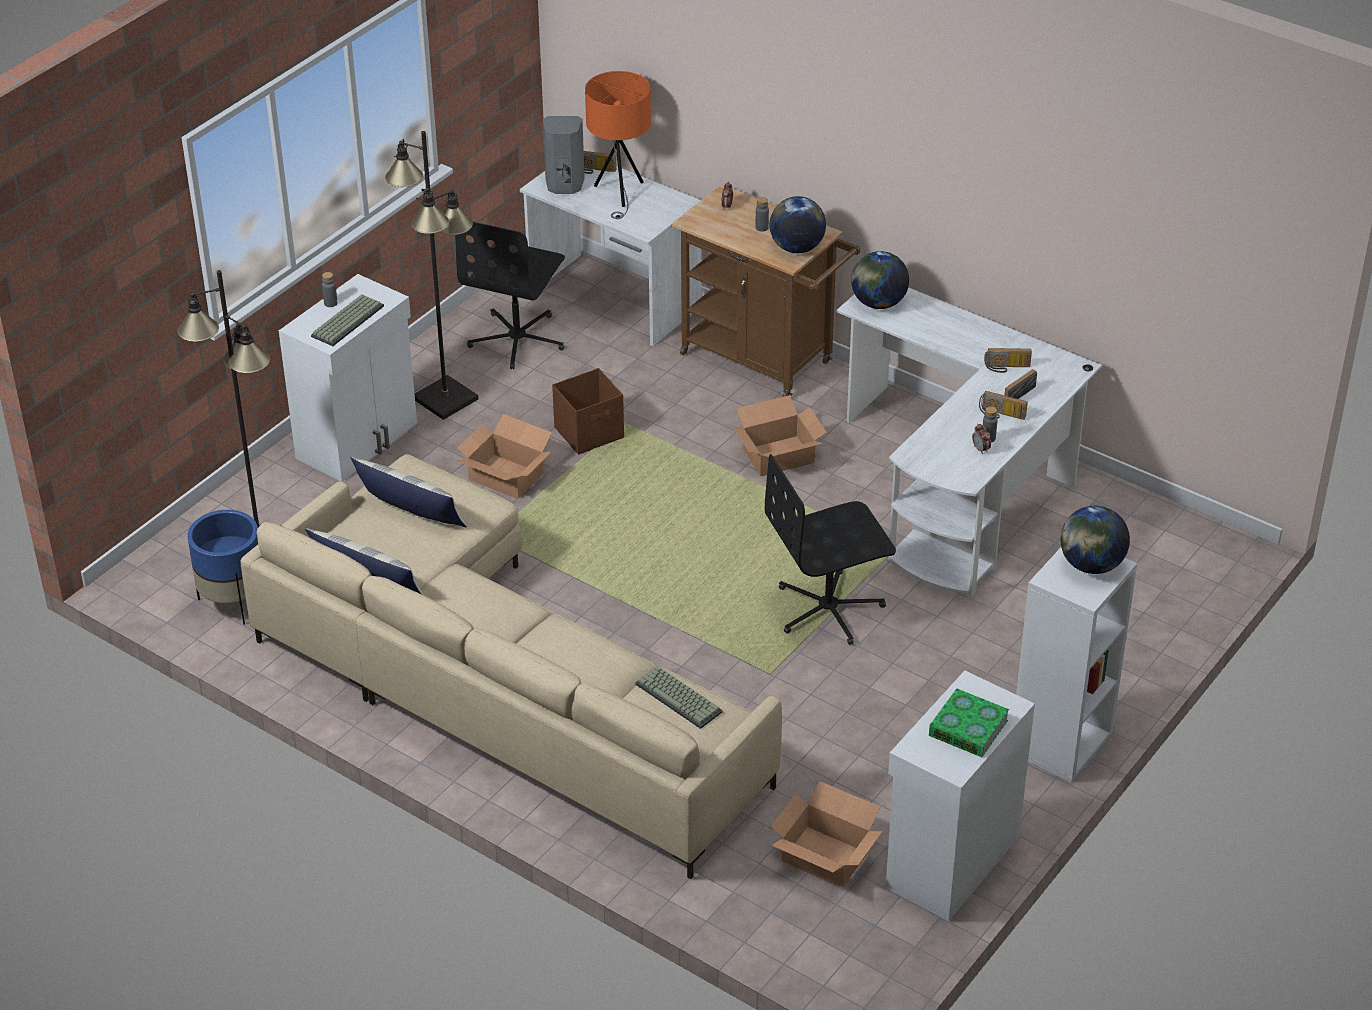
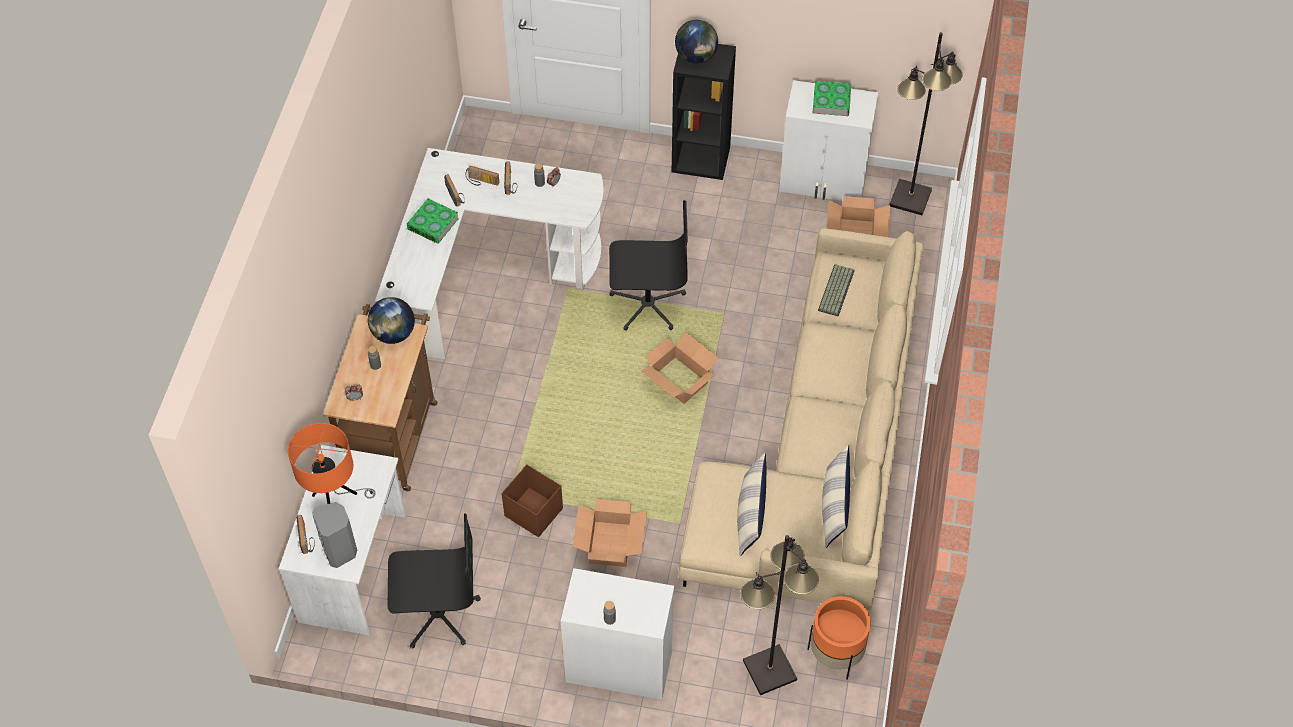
camera: 115 degrees left, 15 degrees up
blue planter [187,510,258,625] -> orange planter [808,596,871,680]
keyboard [311,294,384,346] -> none
black floor lamp [385,131,478,420] -> black floor lamp moved to [889,32,963,215]
cardboard box [732,395,826,476] -> cardboard box moved to [641,332,718,404]
black office chair [765,454,896,645] -> black office chair turned 45 degrees counterclockwise [609,200,688,331]
globe [851,251,909,309] -> none
white bookcase [1016,548,1137,783] -> black bookcase [672,44,736,180]
none -> book [407,198,459,244]

